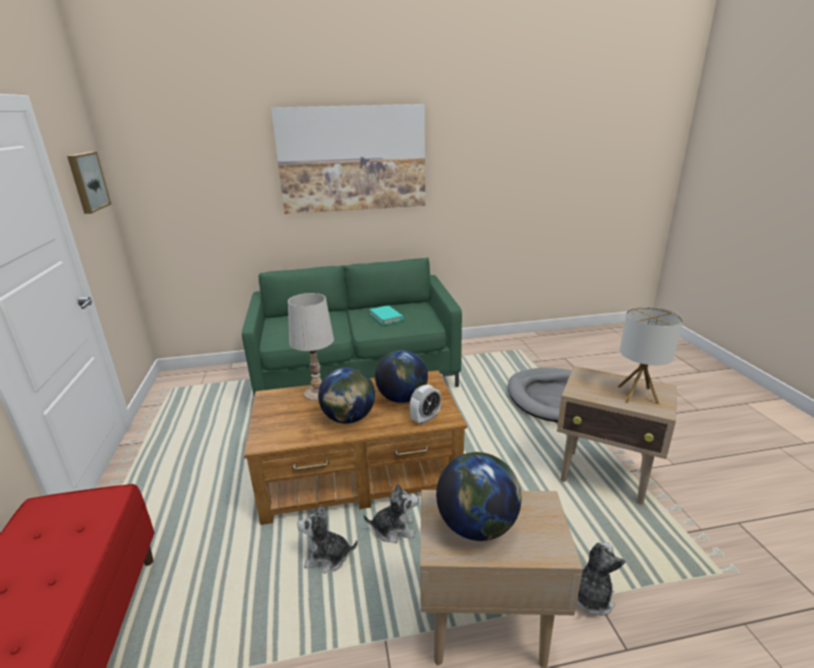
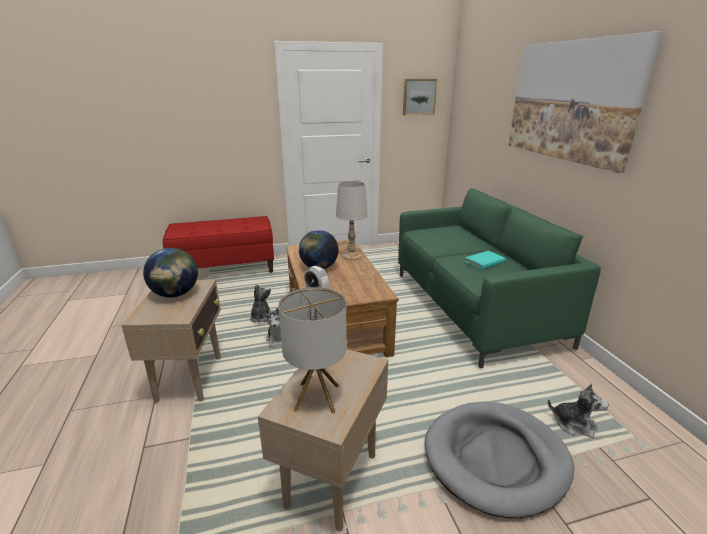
camera: 85 degrees right, 0 degrees up
globe [375,350,428,403] -> none
plush toy [576,542,626,616] -> plush toy moved to [548,383,609,438]

